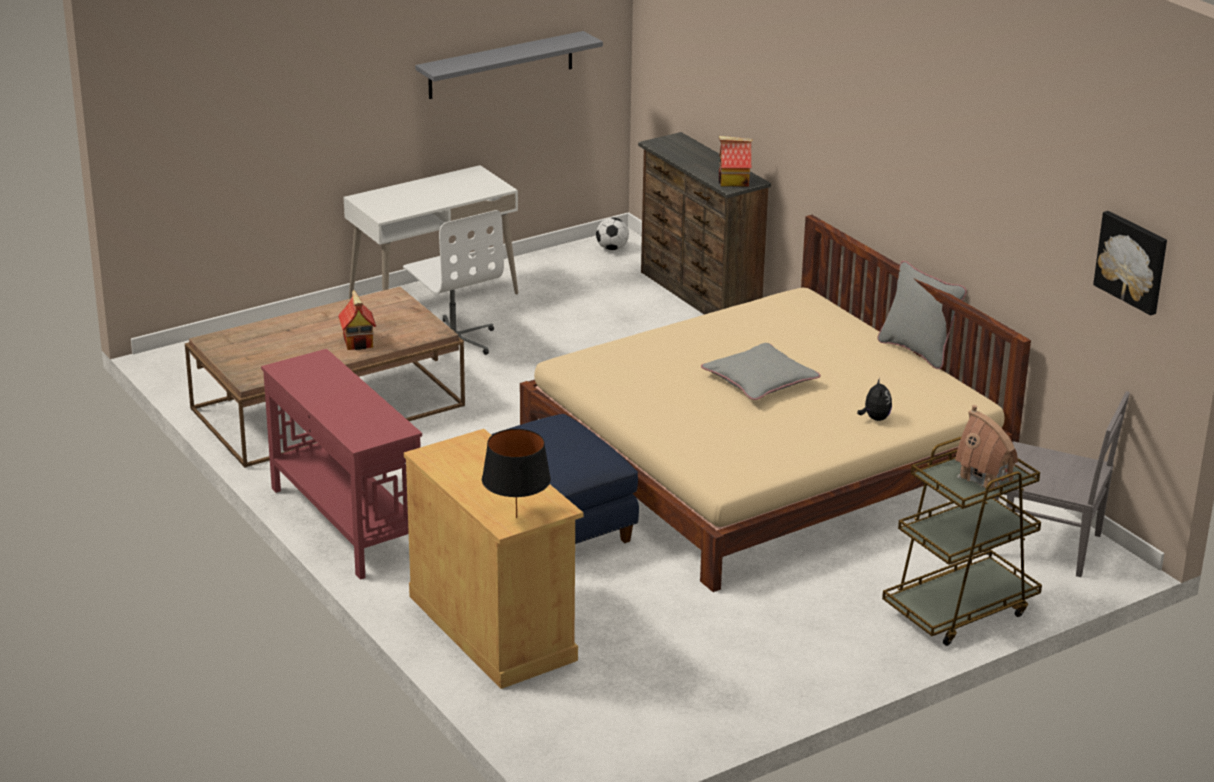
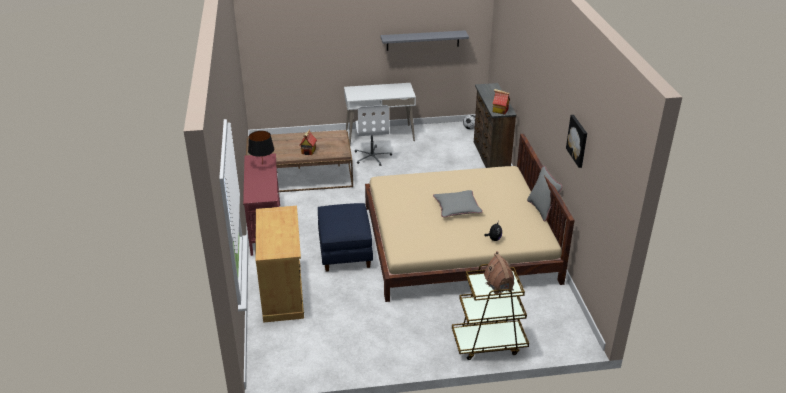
camera: 25 degrees right, 5 degrees up
black table lamp [482,429,551,518] -> black table lamp moved to [248,131,274,163]
grey chair [985,391,1130,577] -> none
picture [1093,211,1167,315] -> picture moved to [566,115,587,168]

